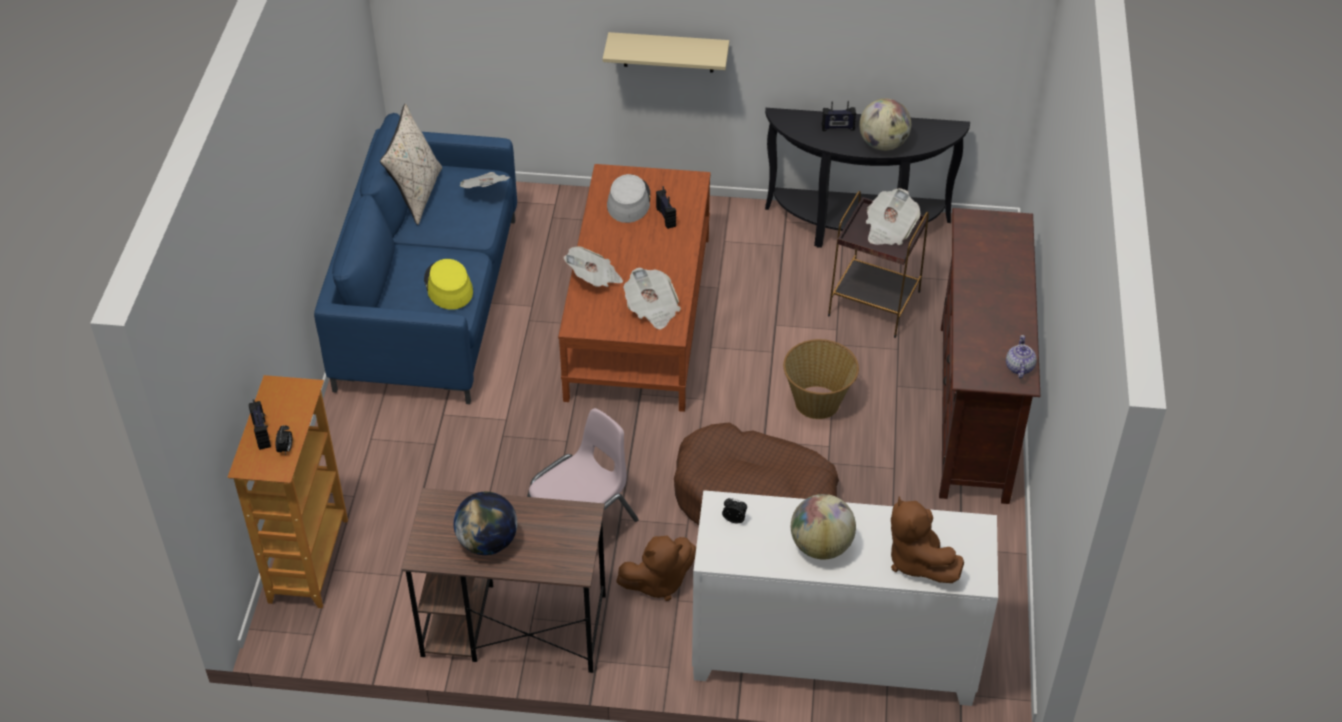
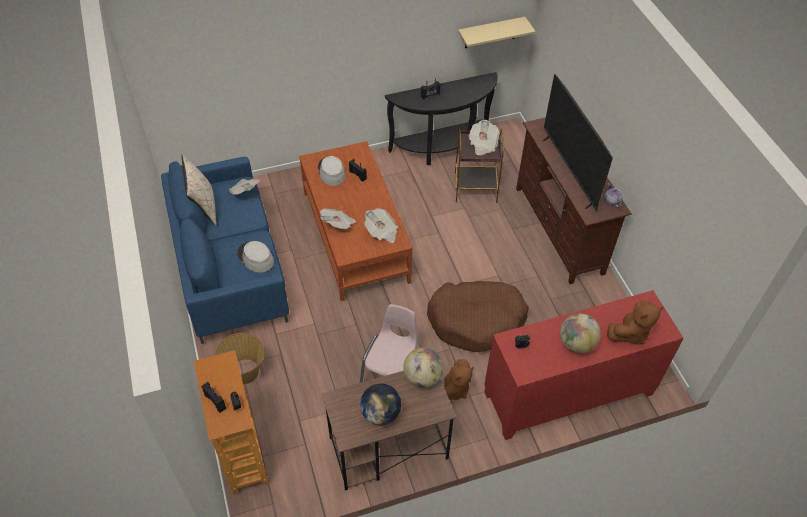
camera: 25 degrees left, 5 degrees up
yellow hat [424,259,473,310] -> grey hat [237,241,274,272]
beige shelf [603,32,729,73] -> beige shelf moved to [458,17,535,48]
white cabinet [692,490,998,706] -> red cabinet [484,290,684,440]
basket [783,339,859,419] -> basket moved to [215,333,265,384]
globe [859,99,911,151] -> globe moved to [403,347,443,388]
brown plush toy [891,496,964,583] -> brown plush toy turned 75 degrees counterclockwise [607,300,663,344]
none -> television [543,74,613,211]

